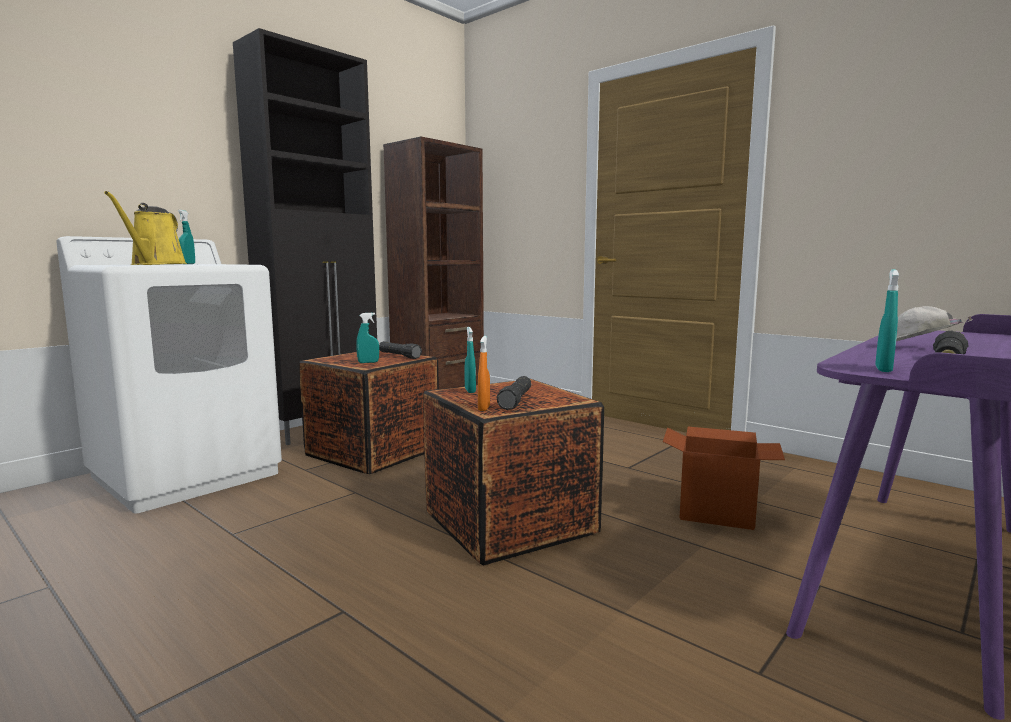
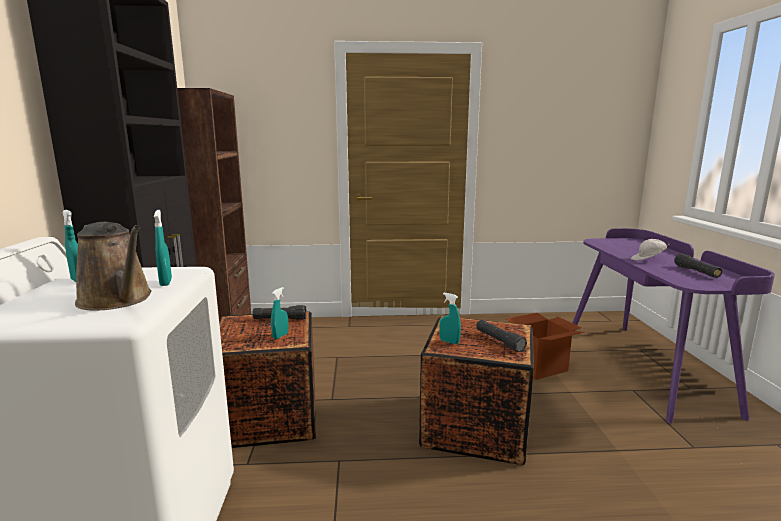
camera: 45 degrees left, 5 degrees up
yellow watering can [104,191,187,265] -> brown watering can [75,222,152,311]
orange spray bottle [478,336,490,411] -> none
turquoise spray bottle [875,269,899,372] -> turquoise spray bottle moved to [154,210,172,286]

